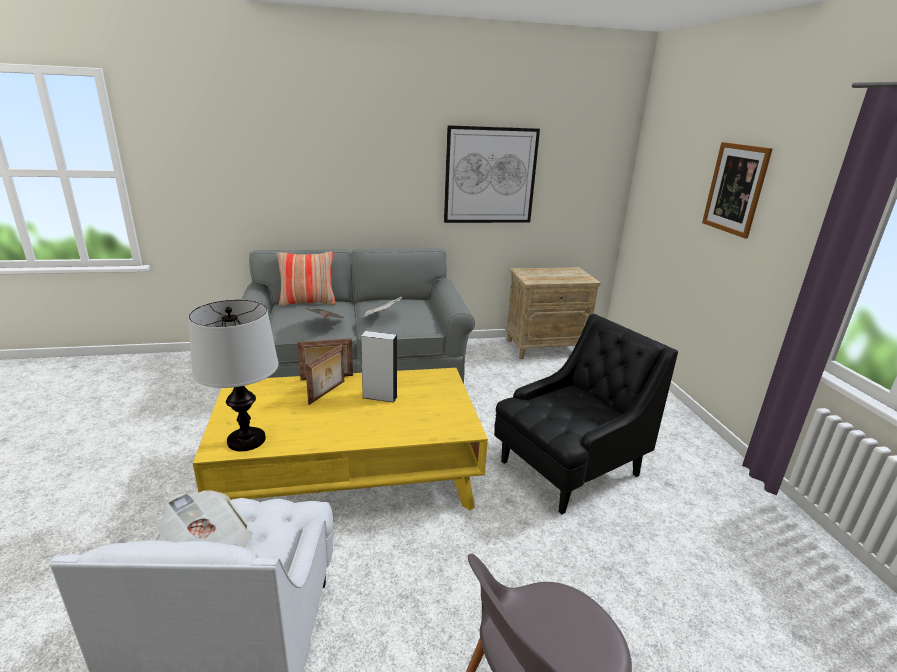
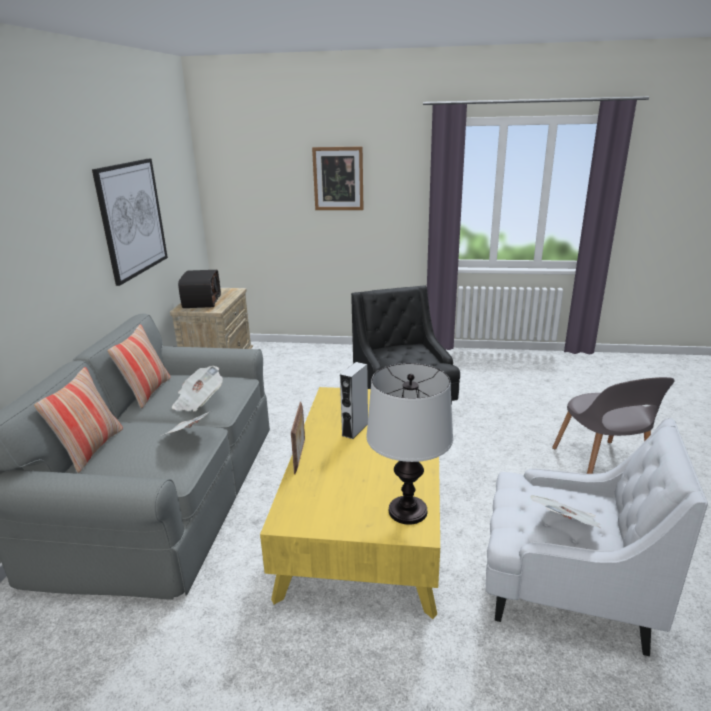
camera: 70 degrees left, 0 degrees up
picture frame [305,344,344,405] -> none
none -> pillow [107,324,171,409]
none -> radio [178,270,221,308]

